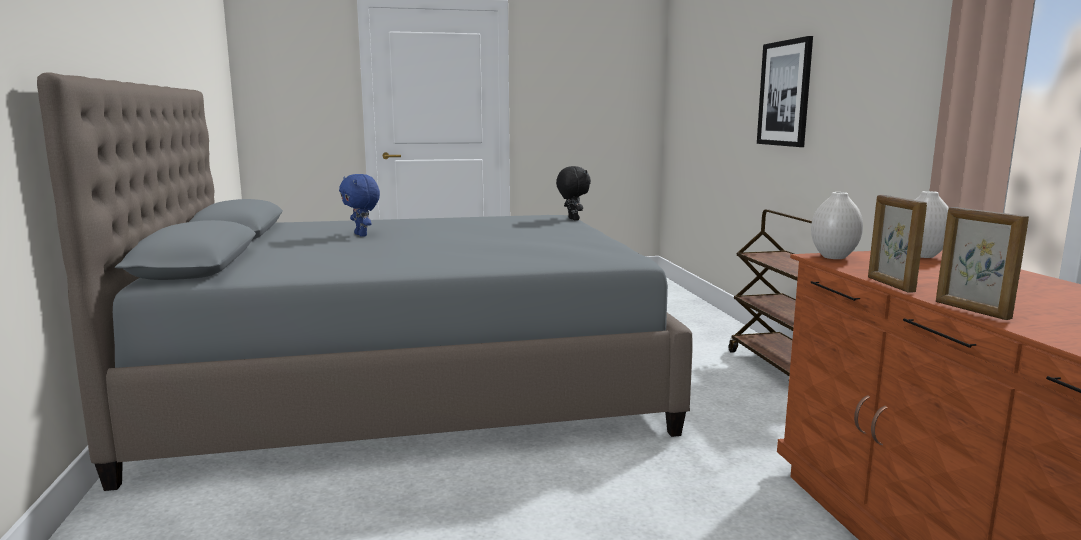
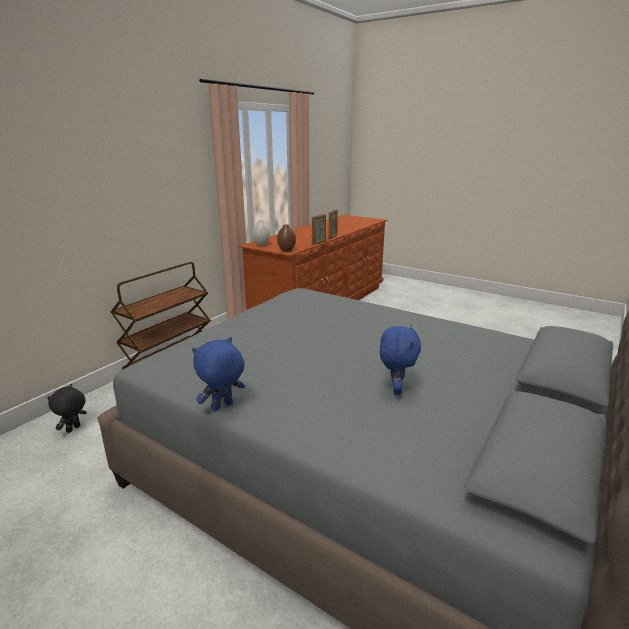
camera: 135 degrees left, 10 degrees up
black plush toy [556,166,591,221] -> black plush toy moved to [47,384,87,433]
picture [757,36,813,147] -> none
white vase [811,192,863,259] -> brown vase [277,224,296,252]
none -> blue plush toy [192,337,245,411]

